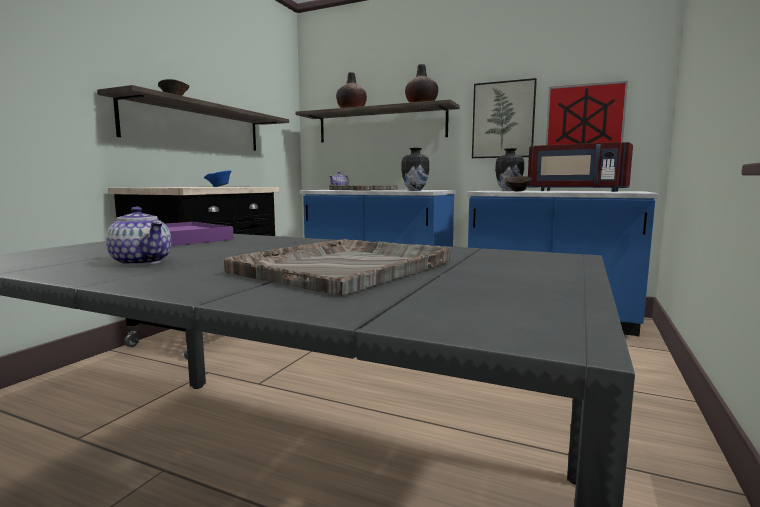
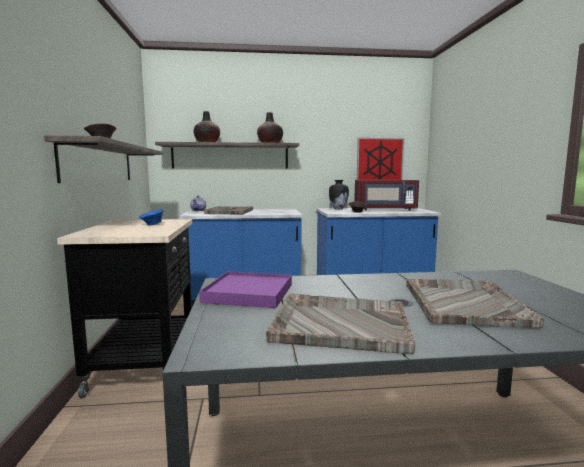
camera: 30 degrees left, 0 degrees up
teapot [106,207,171,266] -> grey tray [266,293,415,354]
vase [401,148,429,191] -> none
picture [472,78,537,158] -> none

